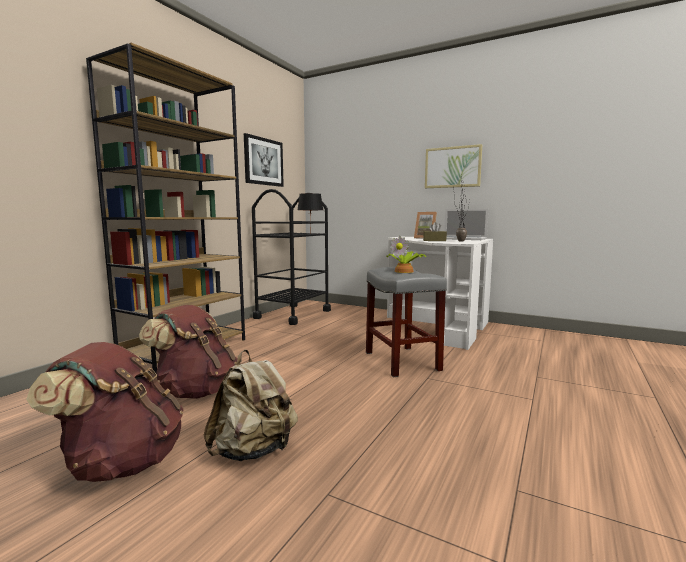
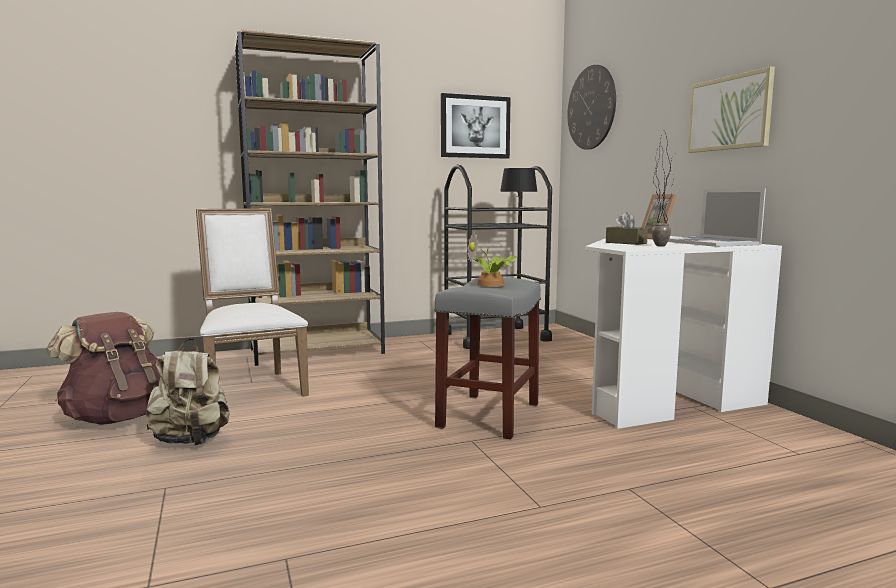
camera: 40 degrees right, 0 degrees up
brown backpack [139,305,237,399] -> white chair [196,208,309,397]
none -> wall clock [567,65,616,150]

